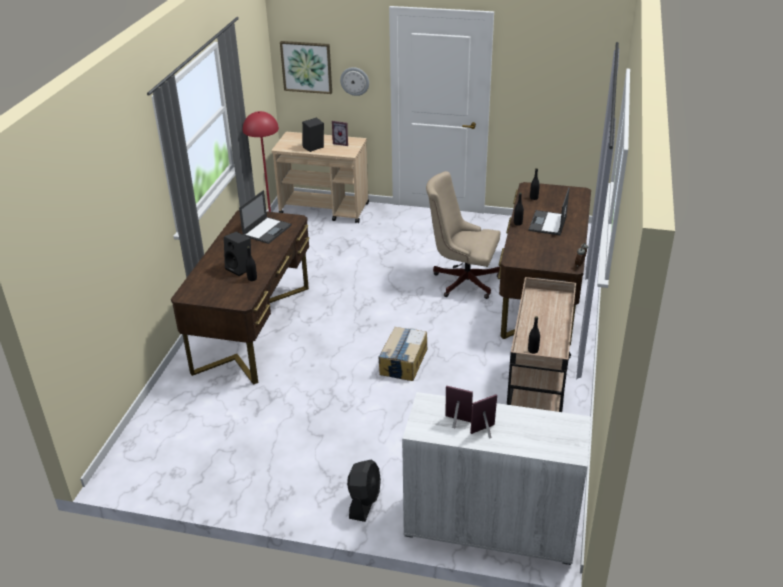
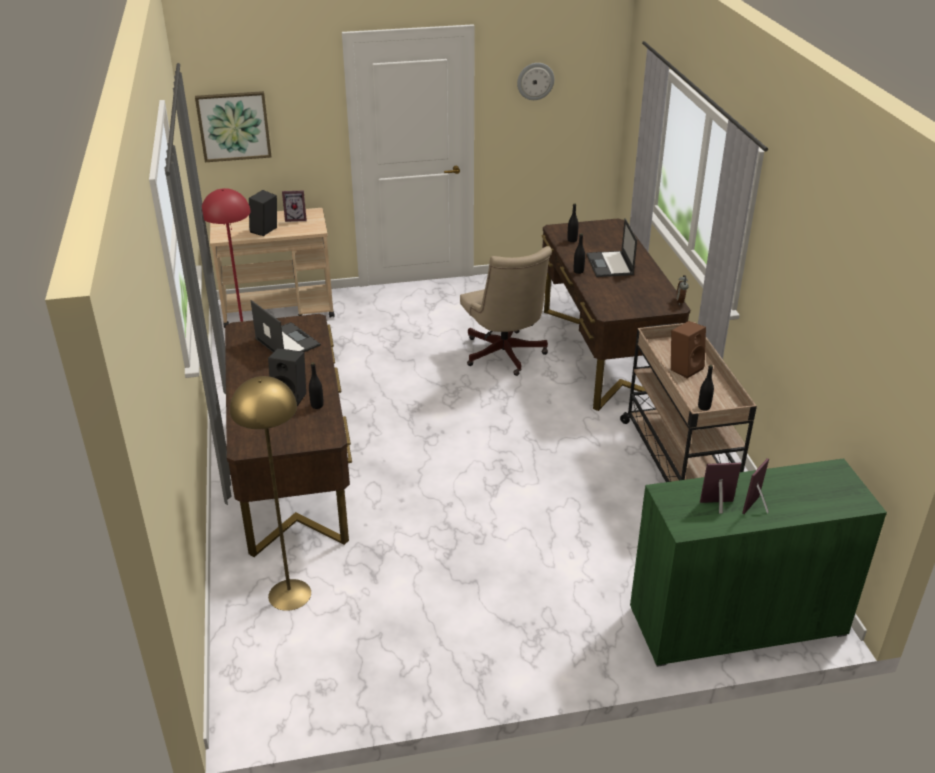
camera: 25 degrees left, 0 degrees up
laptop [239,190,292,244] -> laptop turned 45 degrees counterclockwise [251,300,321,352]
wall clock [340,67,369,96] -> wall clock moved to [517,63,554,100]
black fan [347,459,381,522] -> none
cardboard box [379,327,427,381] -> none
white cabinet [402,392,591,565] -> green cabinet [630,458,887,667]
beige office chair [426,171,501,299] -> beige office chair turned 105 degrees counterclockwise [460,246,552,376]
none -> yellow floor lamp [230,376,311,611]
none -> brown speaker [671,321,706,379]

